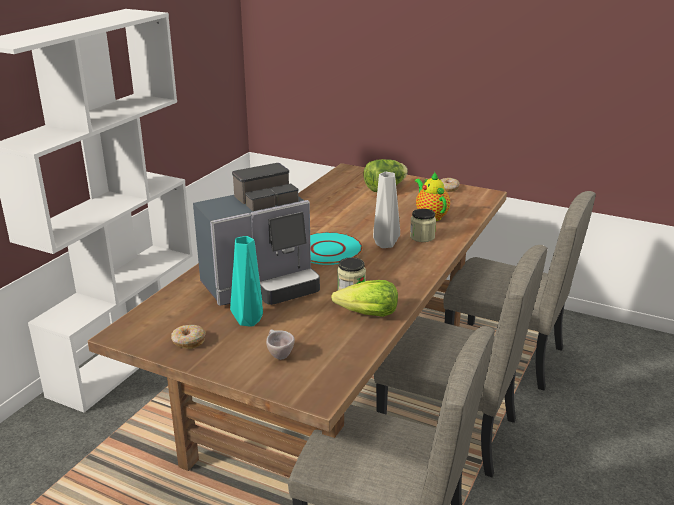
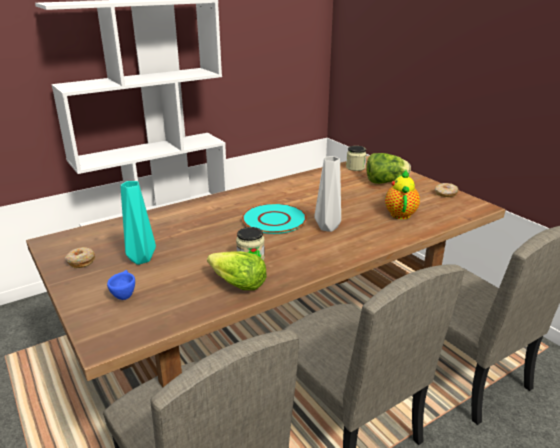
camera: 30 degrees right, 0 degrees up
coffee machine [193,163,320,306] -> none
beige cup [266,329,295,360] -> blue cup [107,270,135,300]
jar [410,209,436,242] -> jar moved to [346,146,367,171]

